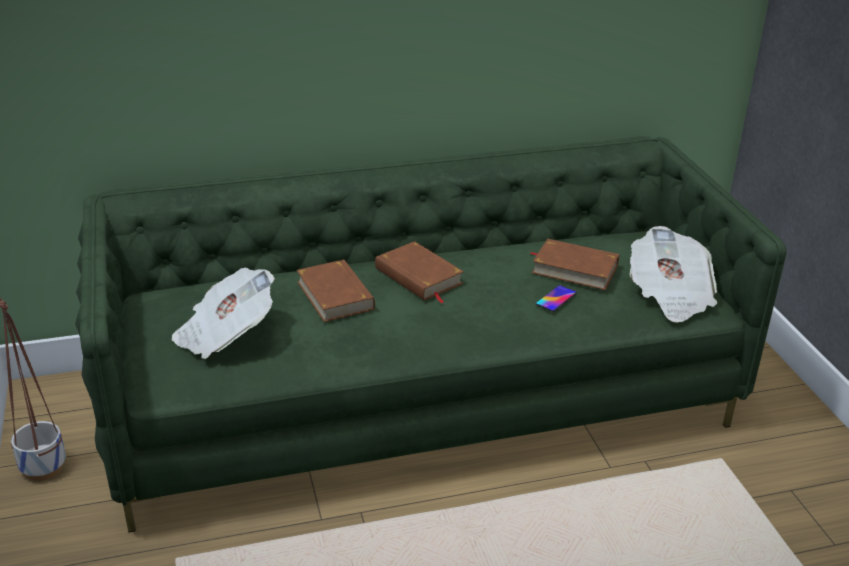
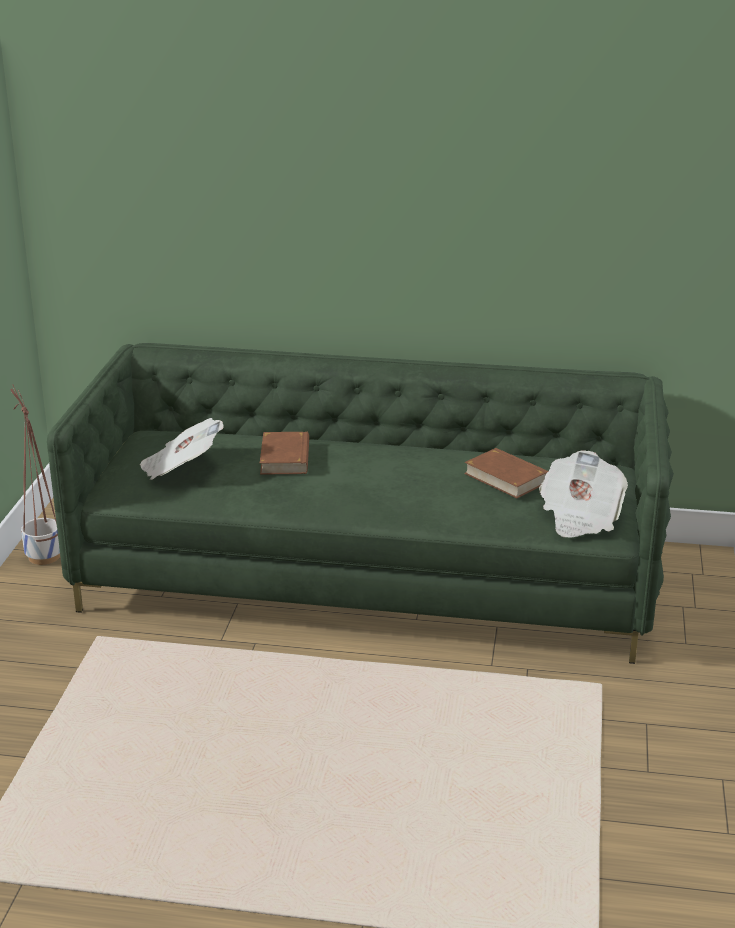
camera: 25 degrees right, 5 degrees down
brown book [375,241,464,304] -> none
phone [536,285,577,312] -> none

